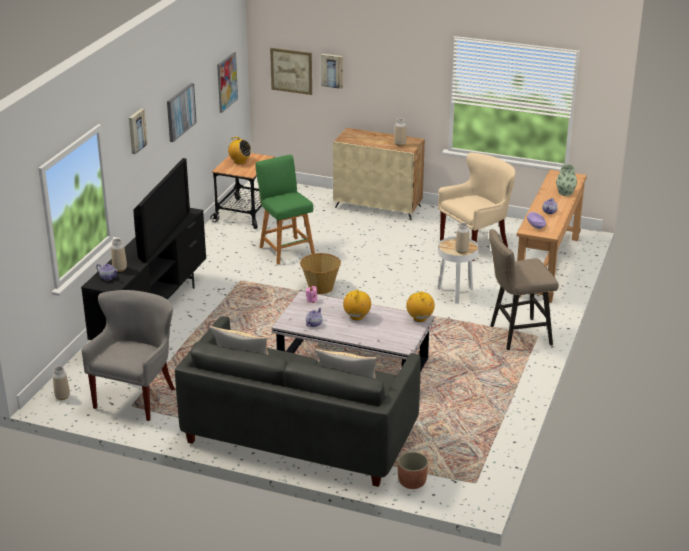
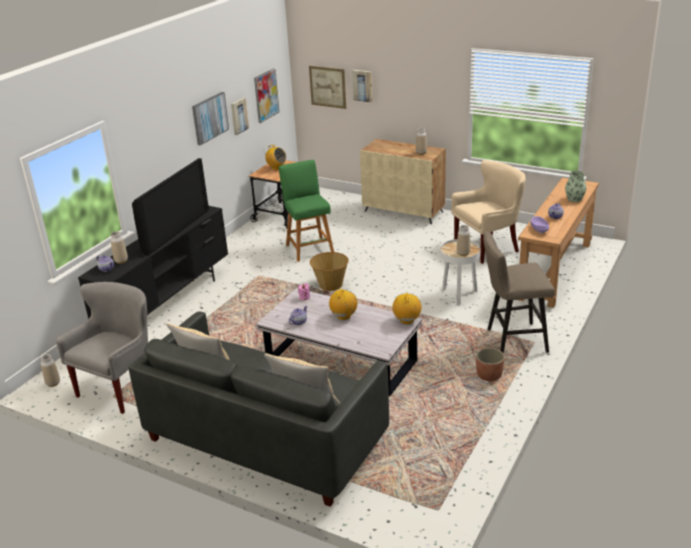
camera: 10 degrees right, 0 degrees up
picture [129,109,148,154] -> picture moved to [231,98,249,135]
planter [398,452,428,489] -> planter moved to [476,348,504,381]

